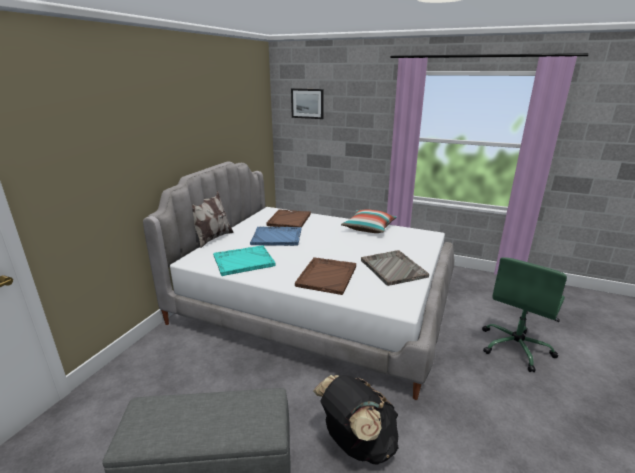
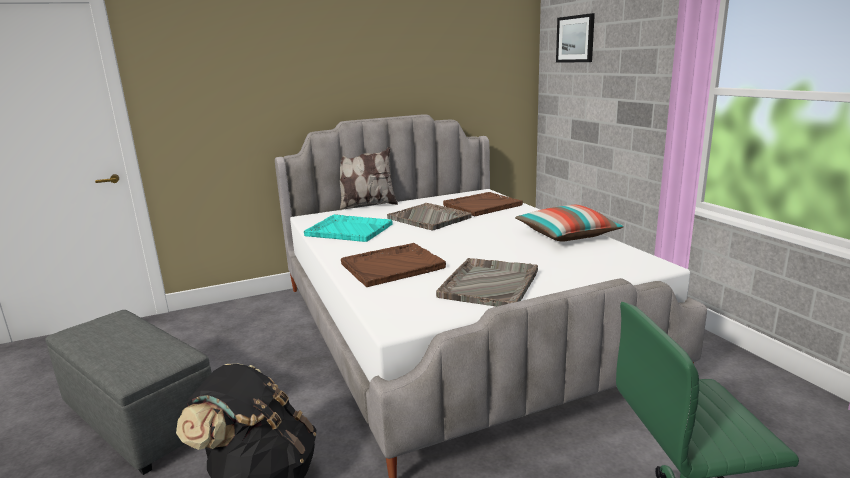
camera: 45 degrees right, 5 degrees down
blue tray [250,227,302,246] -> grey tray [387,203,472,231]

